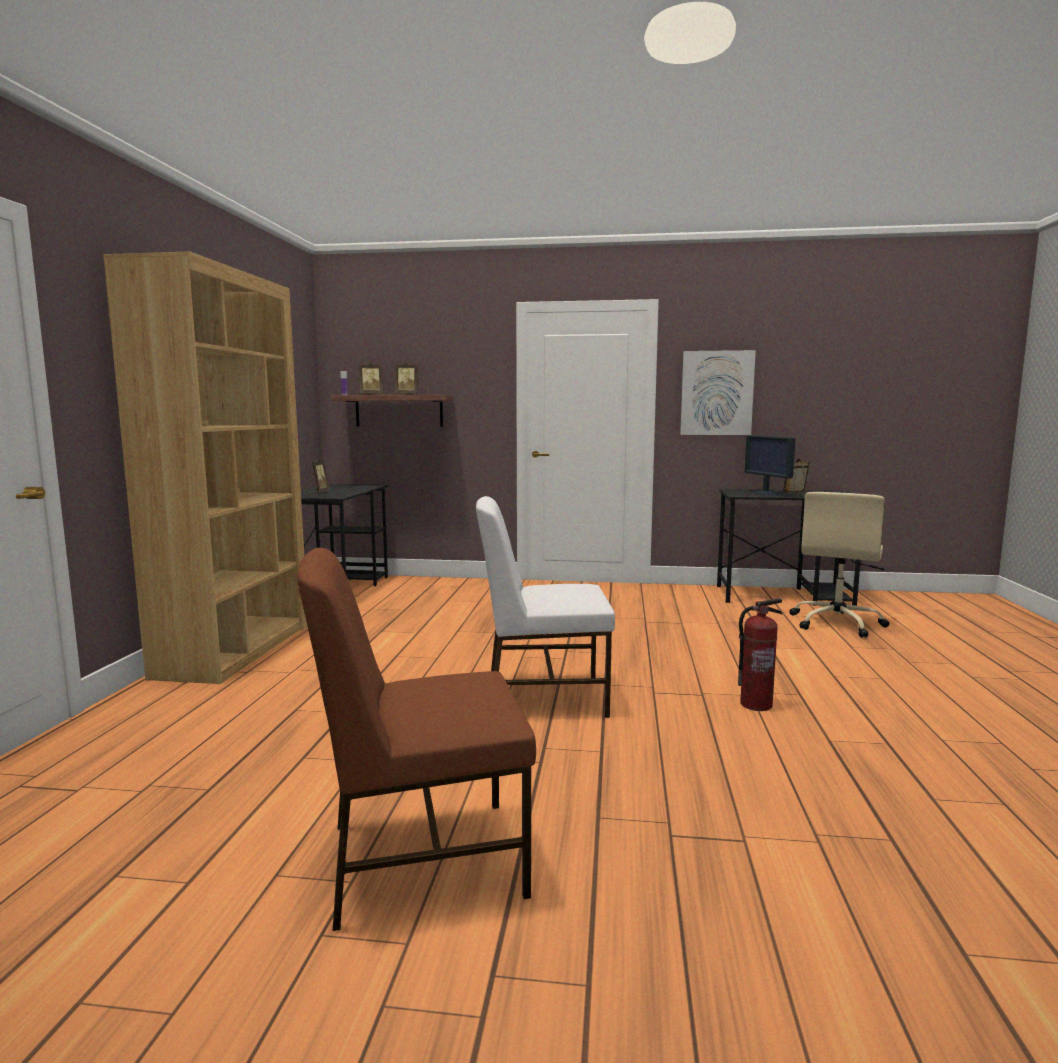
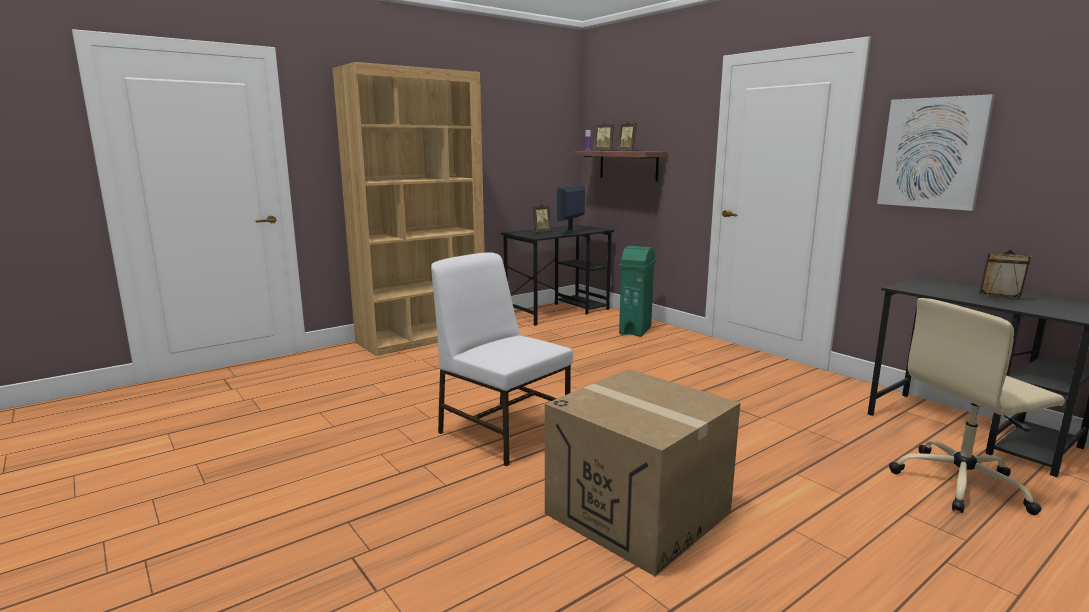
camera: 45 degrees right, 5 degrees up
brown chair [297,548,536,931] -> none
fire extinguisher [738,598,783,711] -> cardboard box [545,369,740,576]
monitor [745,435,796,495] -> monitor moved to [557,185,585,234]
none -> green trash can [619,246,656,337]

